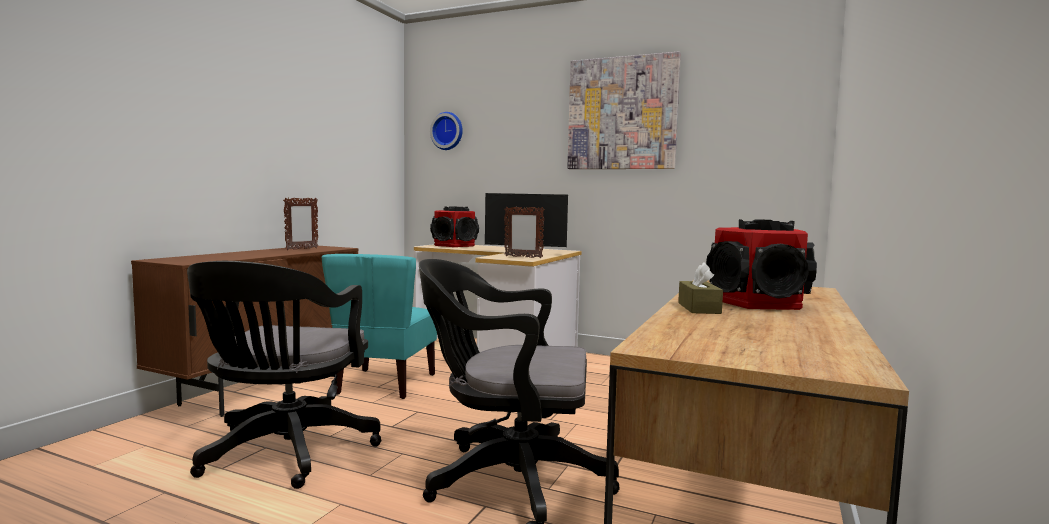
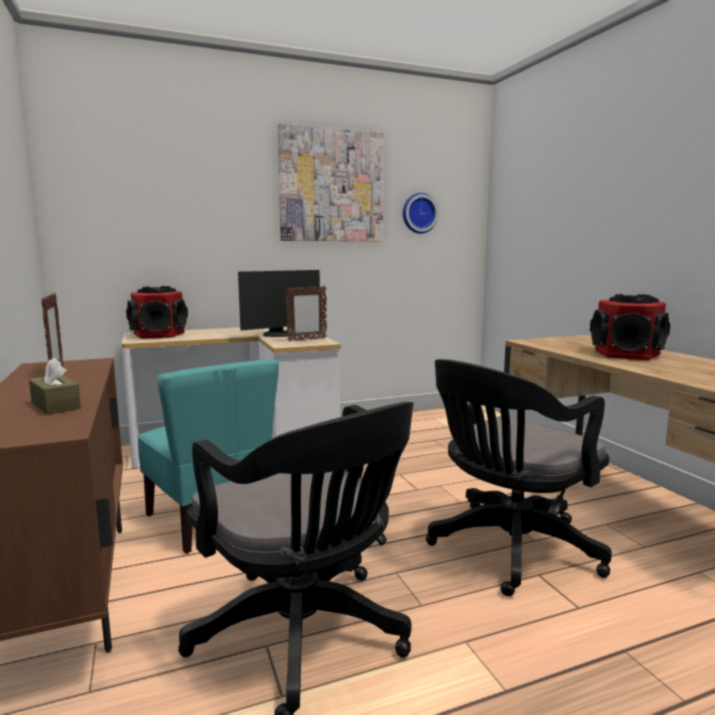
camera: 45 degrees left, 5 degrees up
wall clock [430,112,463,150] -> wall clock moved to [403,193,438,234]
brown tissue box [678,262,723,314] -> brown tissue box moved to [29,357,81,415]

